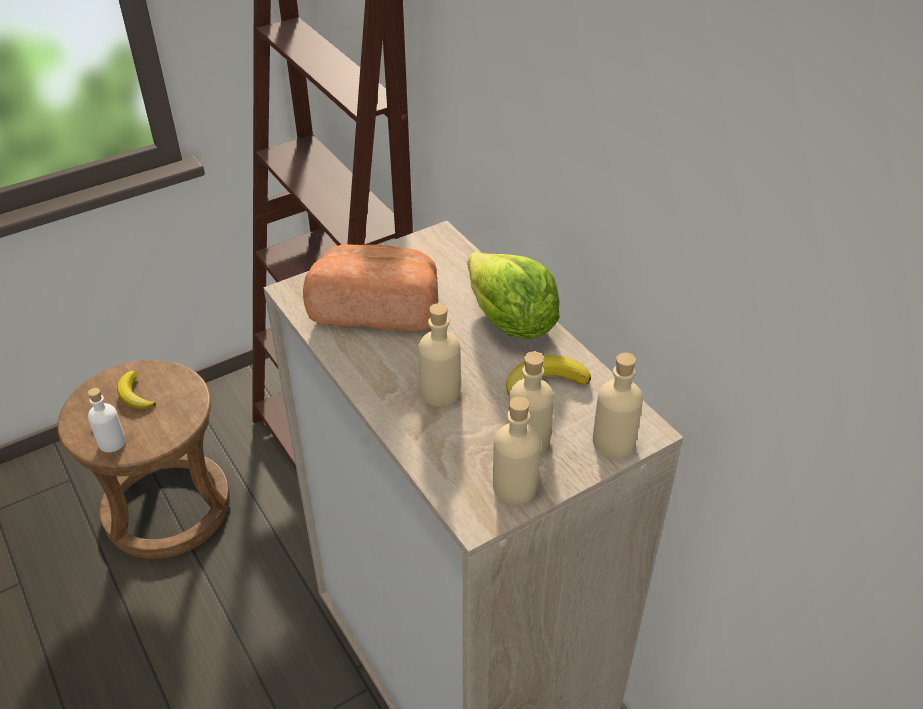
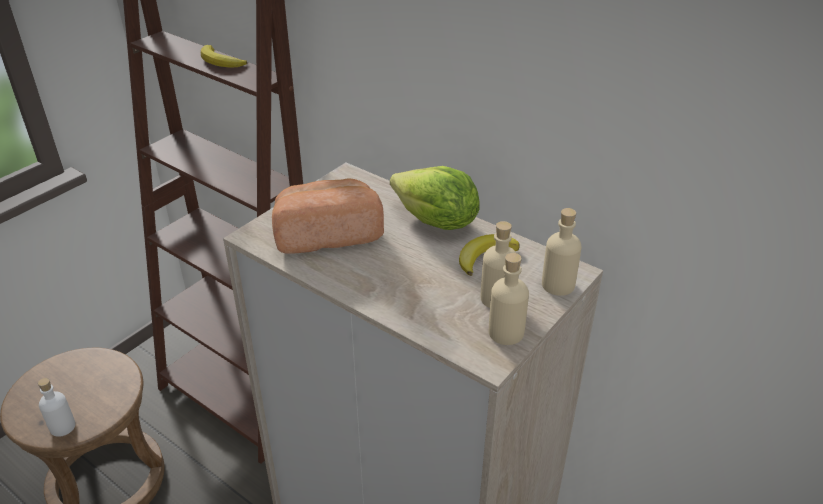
camera: 20 degrees left, 5 degrees down
banana [117,371,156,409] -> banana moved to [201,45,247,67]
beige bottle [418,303,461,406] -> none

